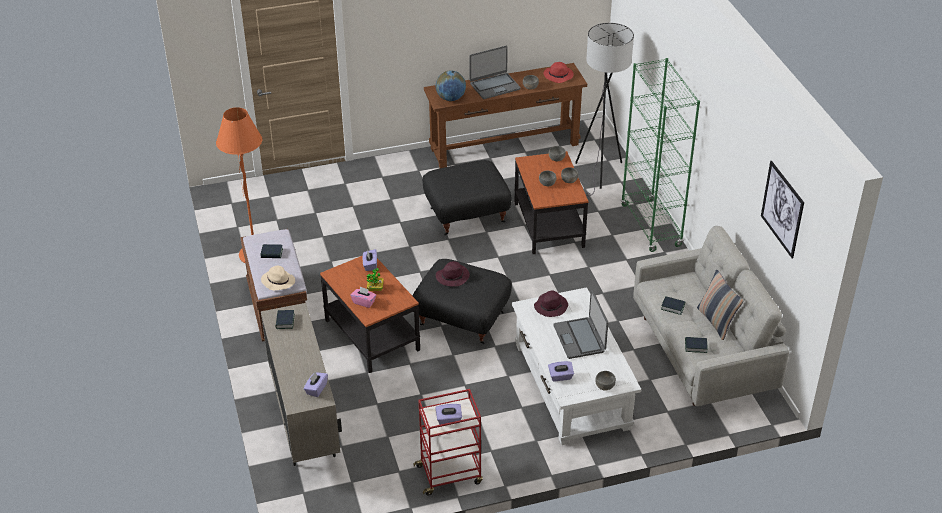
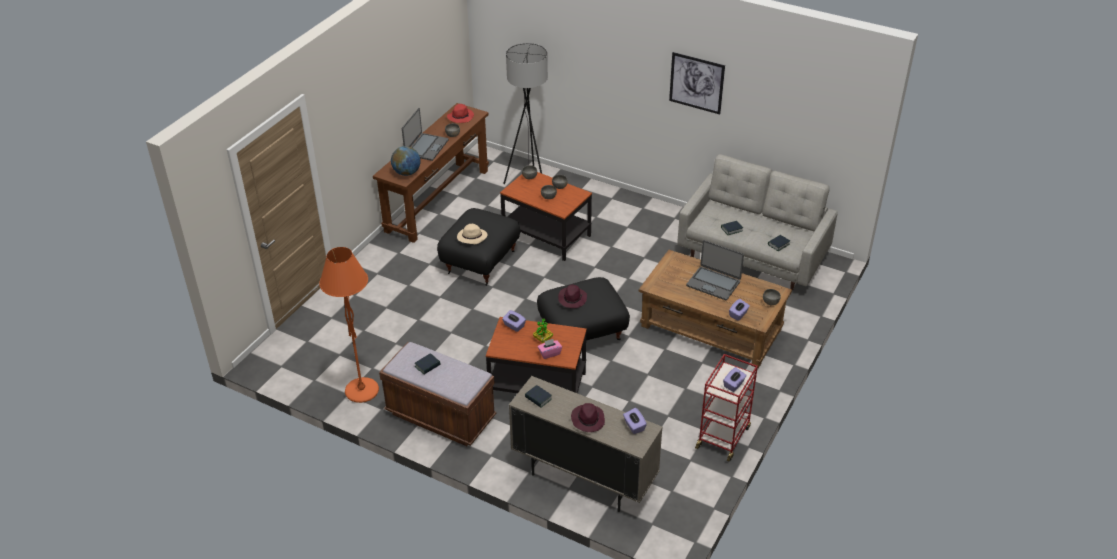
camera: 45 degrees left, 0 degrees up
beige hat [261,266,295,290] -> beige hat moved to [457,224,488,244]
white coffee table [512,287,642,445] -> brown coffee table [639,250,792,368]
purple hat [534,290,568,317] -> purple hat moved to [571,403,605,432]
green bookcase [621,58,700,252] -> none
pillow [697,270,743,340] -> none
picture [761,161,804,258] -> picture moved to [669,52,725,114]

